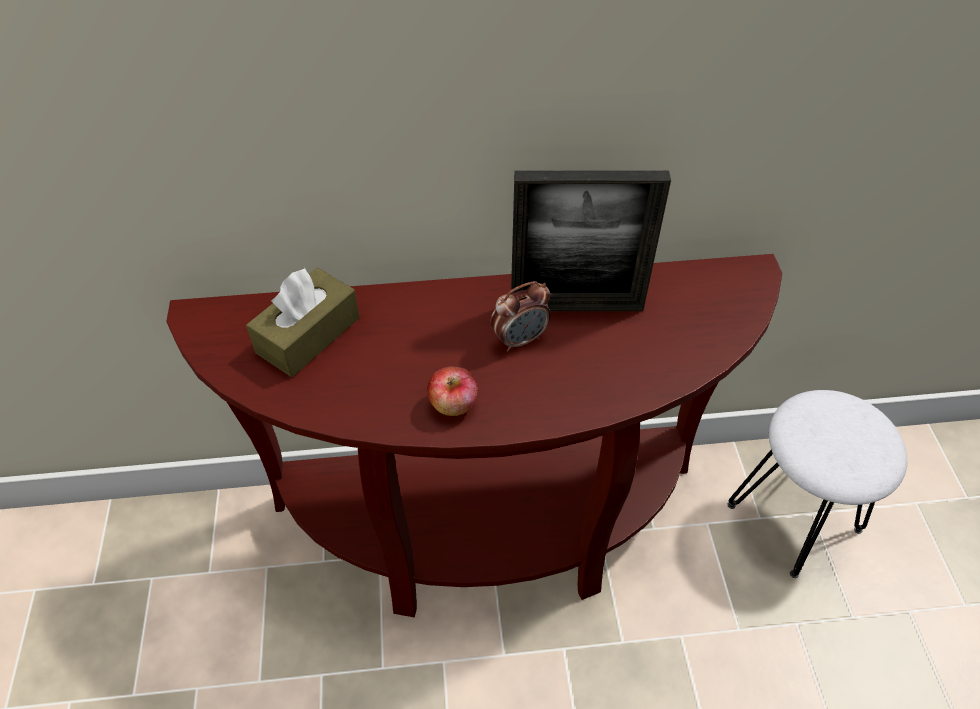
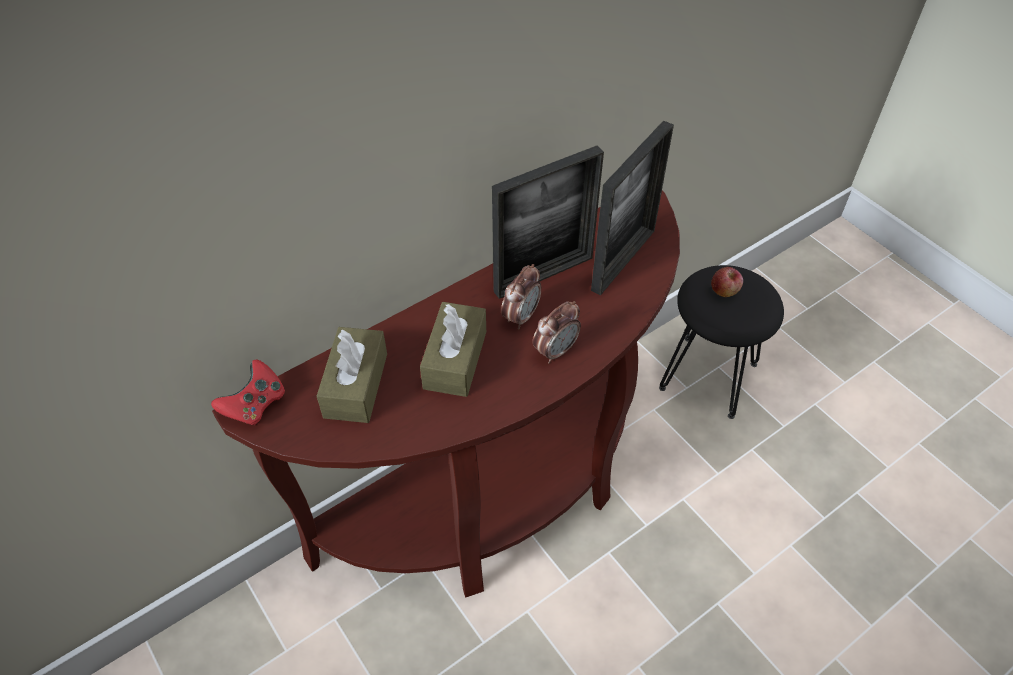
camera: 30 degrees left, 0 degrees up
apple [427,367,478,416] -> apple moved to [711,267,743,297]
white stool [728,390,907,578] -> black stool [659,265,784,419]
none -> red game controller [211,359,285,425]
none -> brown tissue box [420,302,486,397]
none -> alarm clock [533,301,581,364]
none -> picture frame [591,120,674,296]

